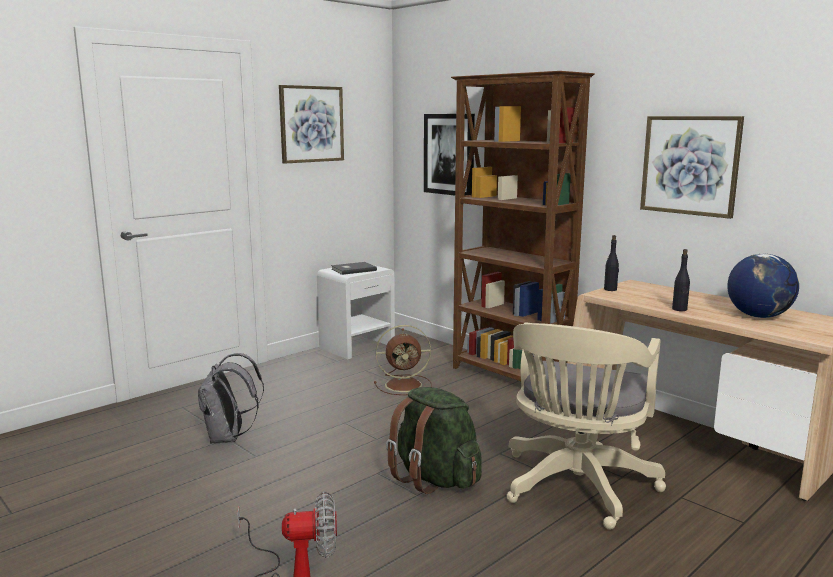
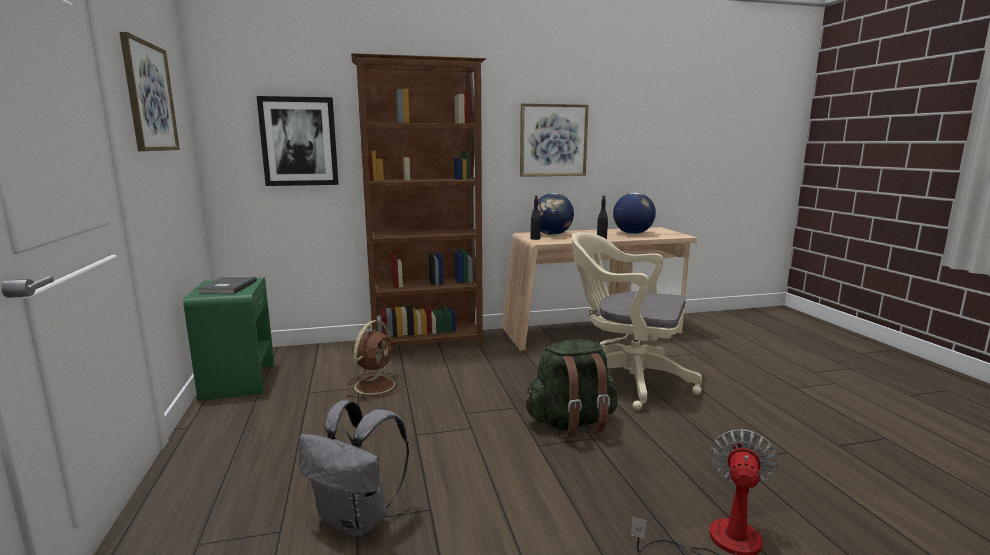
camera: 60 degrees left, 0 degrees up
white nightstand [317,265,395,359] -> green nightstand [183,278,274,401]
beige office chair [507,322,666,530] -> beige office chair turned 150 degrees clockwise [572,232,702,411]
none -> globe [532,193,574,235]

